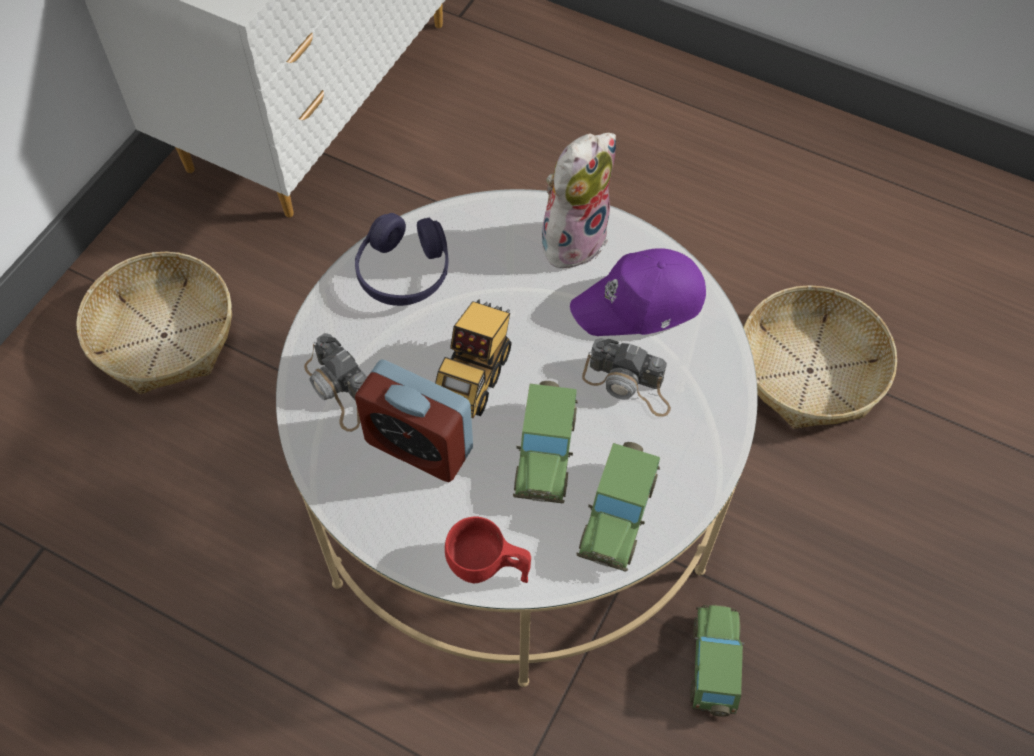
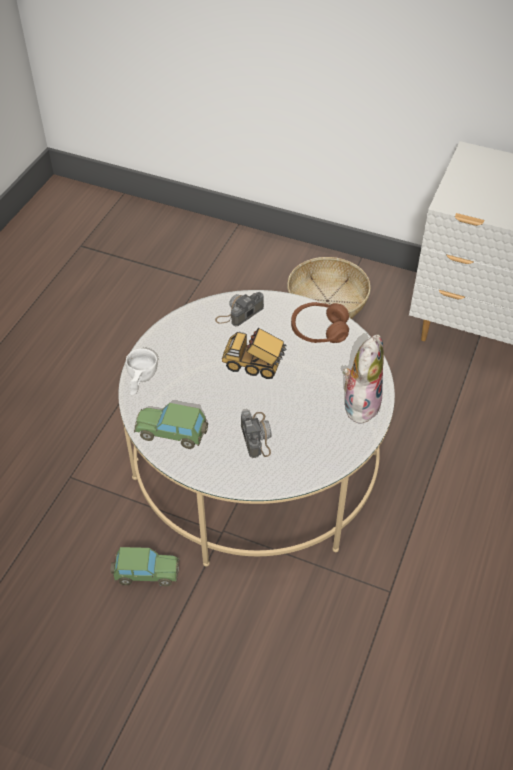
camera: 85 degrees right, 10 degrees down
purple headphones [355,213,448,306] -> brown headphones [291,302,349,343]
alarm clock [355,359,473,482] -> none
red cup [445,516,531,583] -> white cup [126,348,157,395]
toy car [513,381,578,503] -> none
plush toy [542,133,616,269] -> plush toy turned 105 degrees counterclockwise [343,334,384,424]
purple cap [570,248,706,336] -> none
camera [582,338,671,417] -> camera turned 150 degrees clockwise [241,410,272,458]
basket [743,285,897,429] -> none

